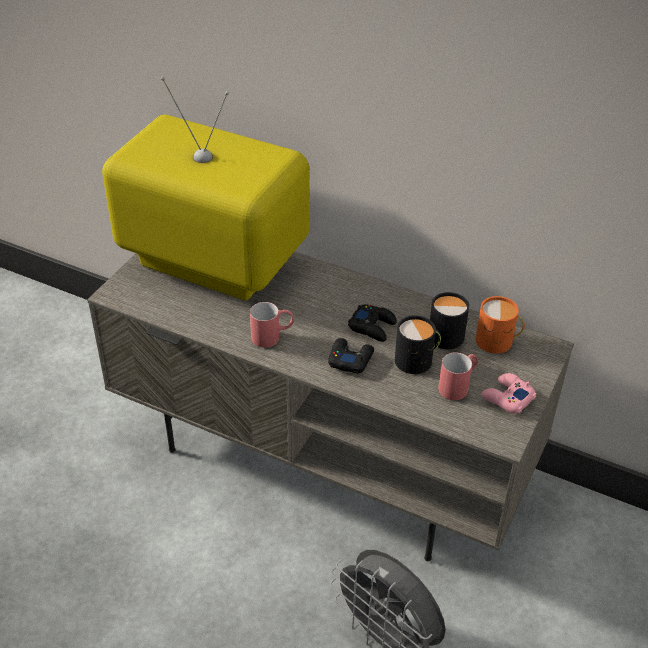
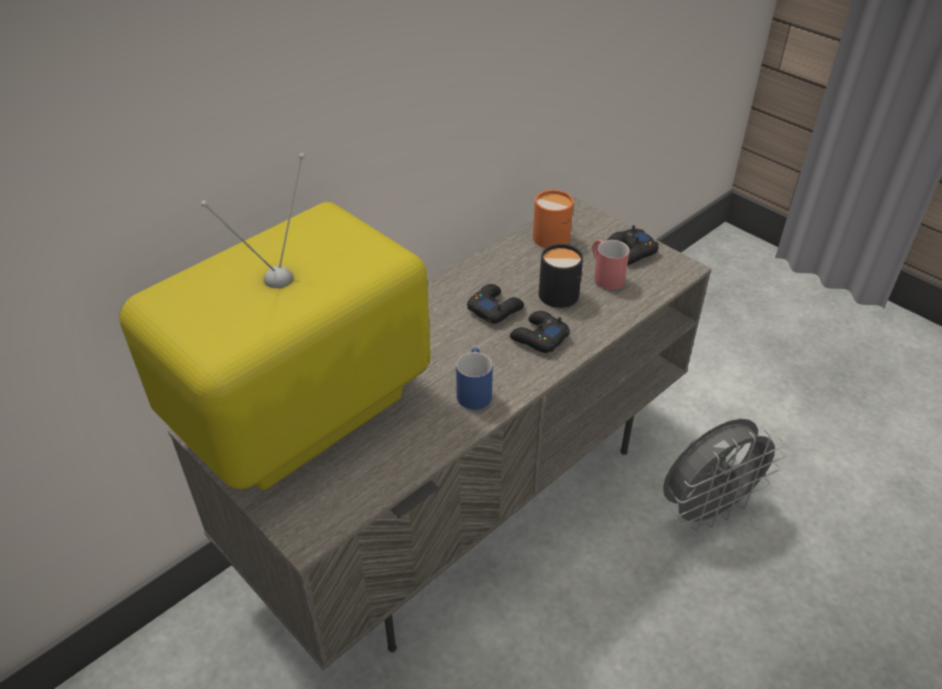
camera: 70 degrees left, 0 degrees up
red mug [250,302,294,348] -> blue mug [456,348,493,410]
black mug [430,292,469,349] -> none
pink game controller [481,373,537,414] -> black game controller [607,225,659,265]

